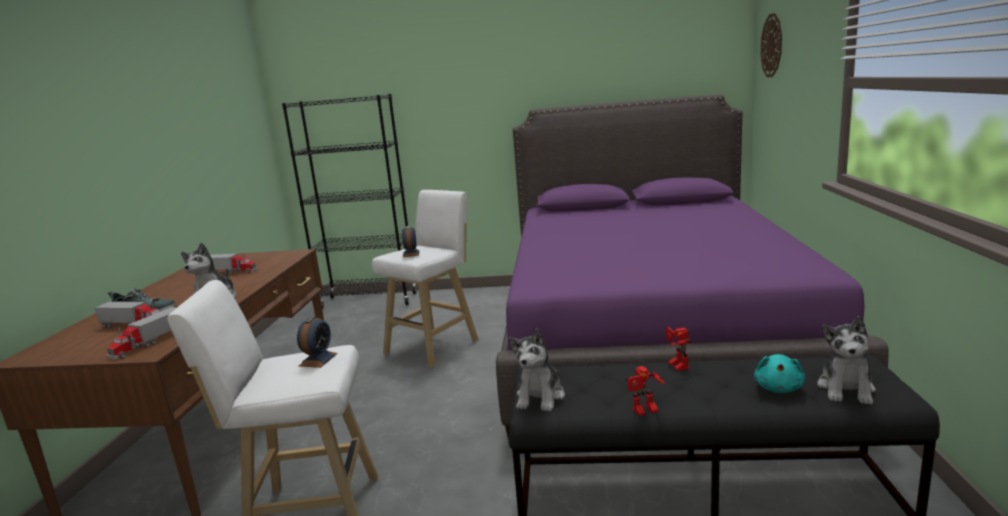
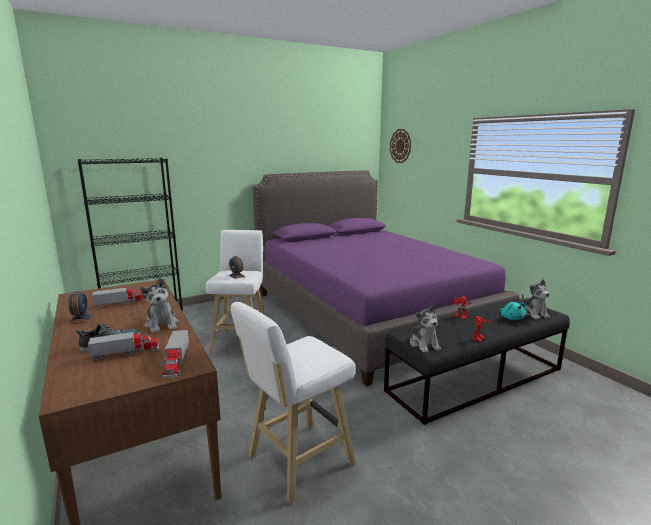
camera: 35 degrees left, 0 degrees up
alarm clock [297,316,338,368] -> alarm clock moved to [68,291,92,324]

